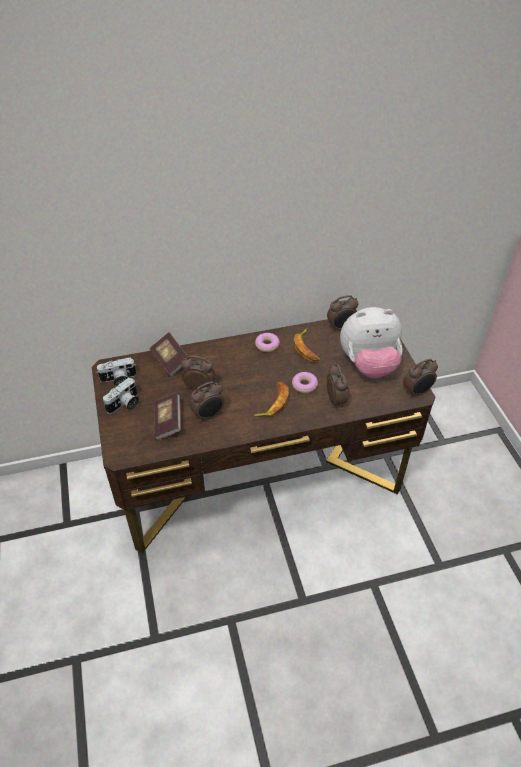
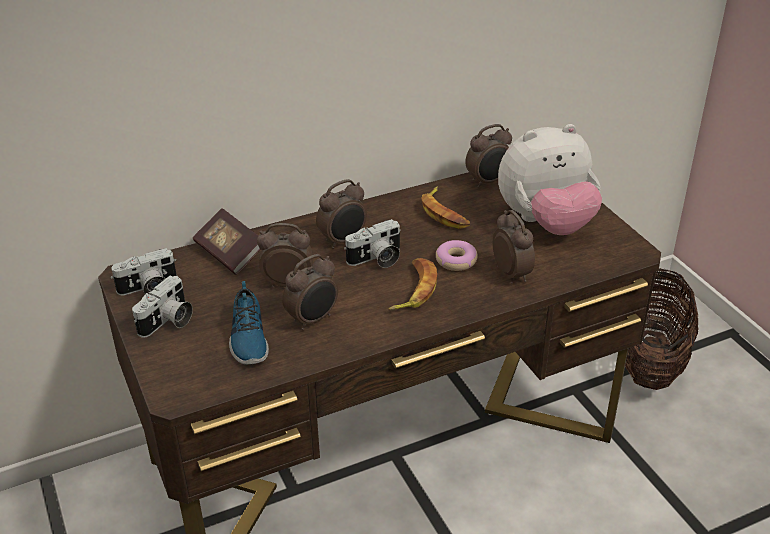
camera: 10 degrees left, 10 degrees down
book [154,392,181,440] -> shoe [229,281,269,365]
donut [255,333,280,352] -> none
alarm clock [403,359,438,398] -> alarm clock moved to [316,179,367,249]
none -> camera [344,219,401,268]
none -> basket [625,268,699,390]

